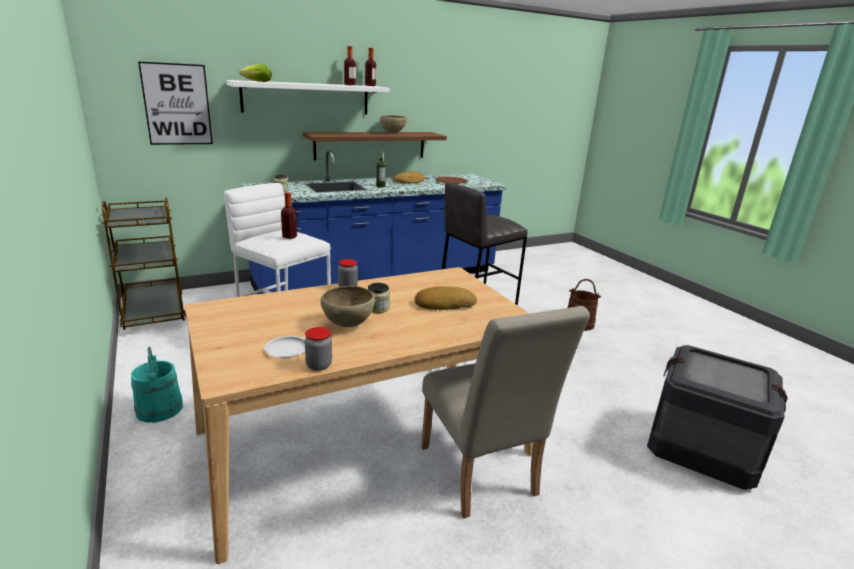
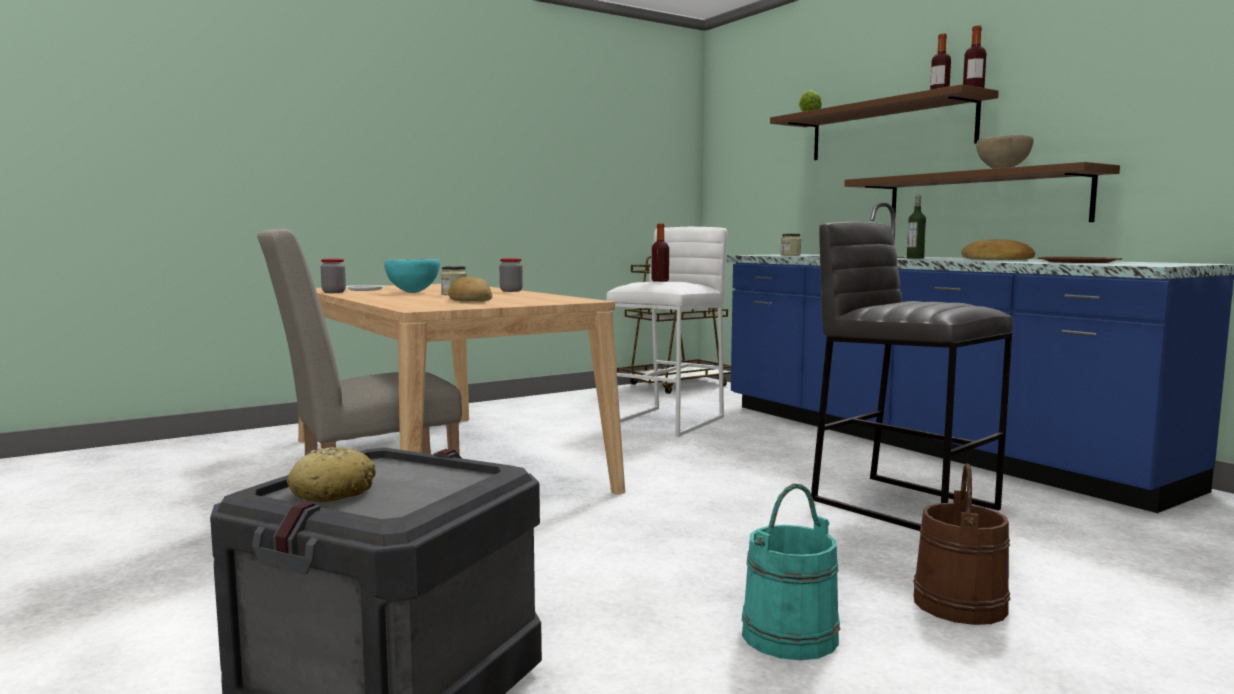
camera: 85 degrees right, 15 degrees down
turquoise bucket [131,346,183,422] -> turquoise bucket moved to [742,483,840,660]
picture [138,62,213,145] -> none
white shelf [226,80,390,114] -> brown shelf [770,84,999,160]
brown bowl [321,286,375,327] -> turquoise bowl [384,259,440,293]
none -> bread [287,447,376,502]

